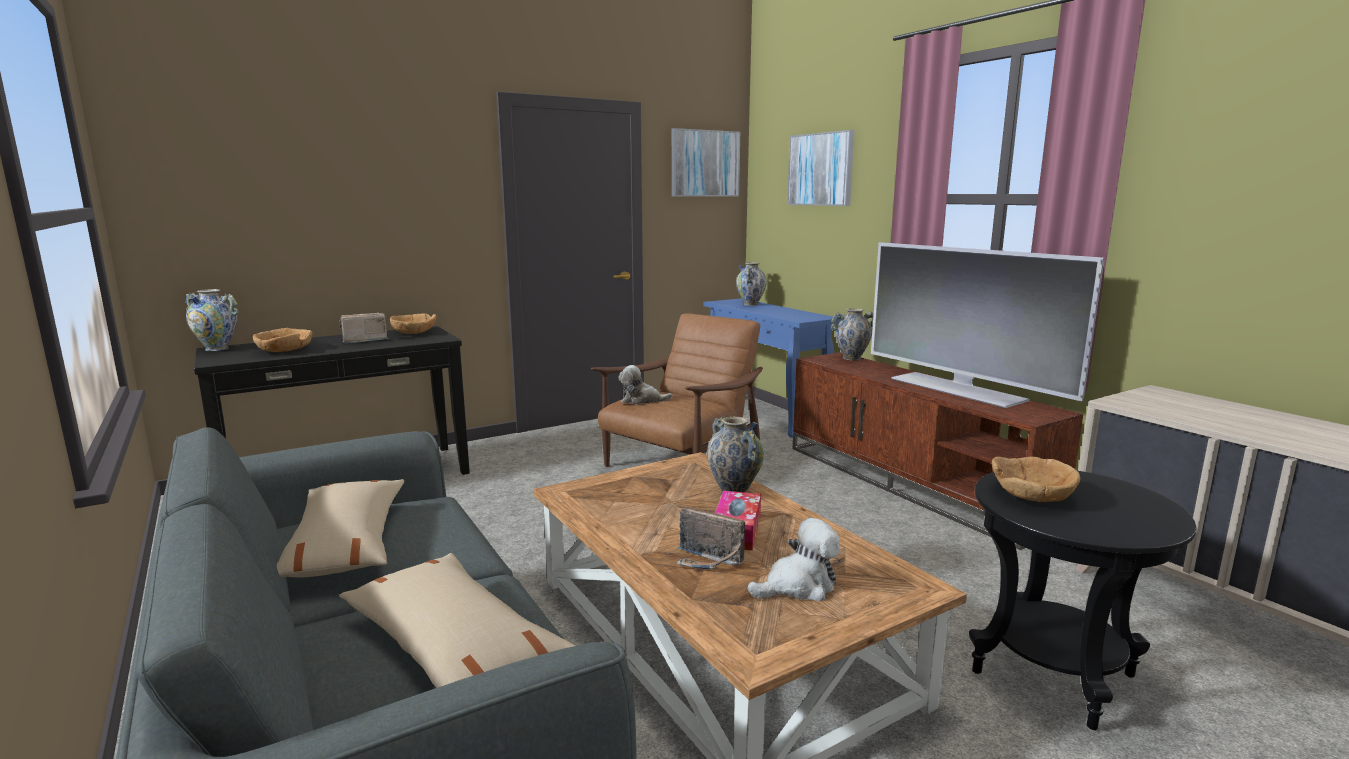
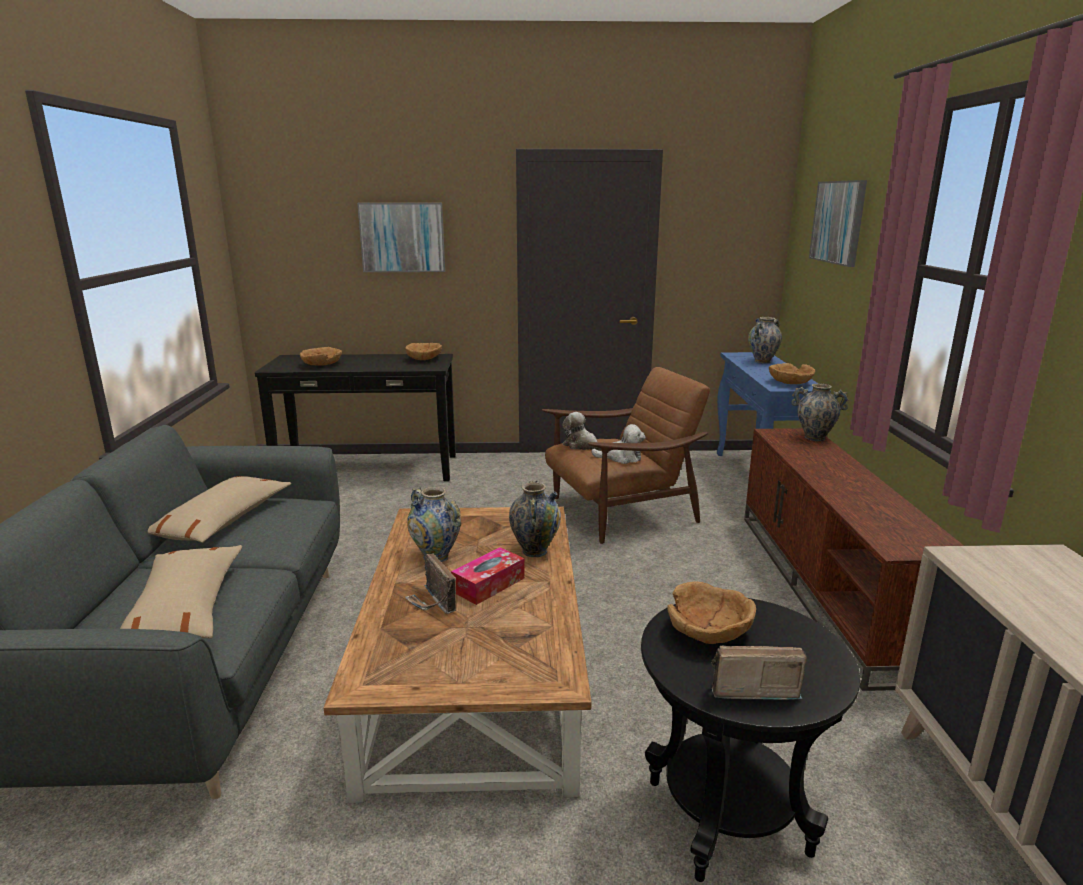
camera: 30 degrees right, 5 degrees up
vase [185,289,239,351] -> vase moved to [407,487,461,562]
radio [339,313,389,343] -> radio moved to [712,646,807,700]
picture [672,128,740,197] -> picture moved to [357,203,445,272]
plush toy [748,518,840,601] -> plush toy moved to [591,424,646,464]
television [871,242,1104,408] -> none
none -> brown bowl [769,363,815,384]

